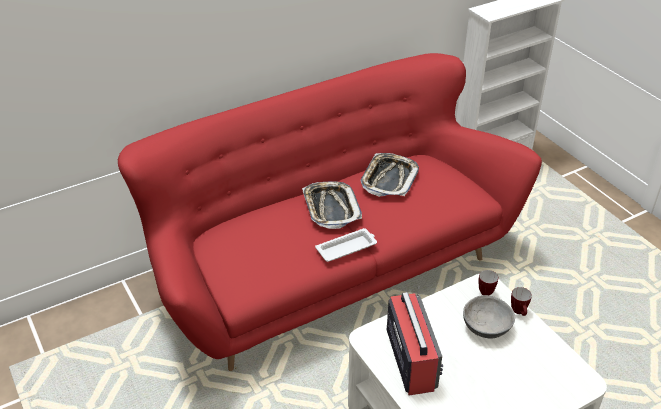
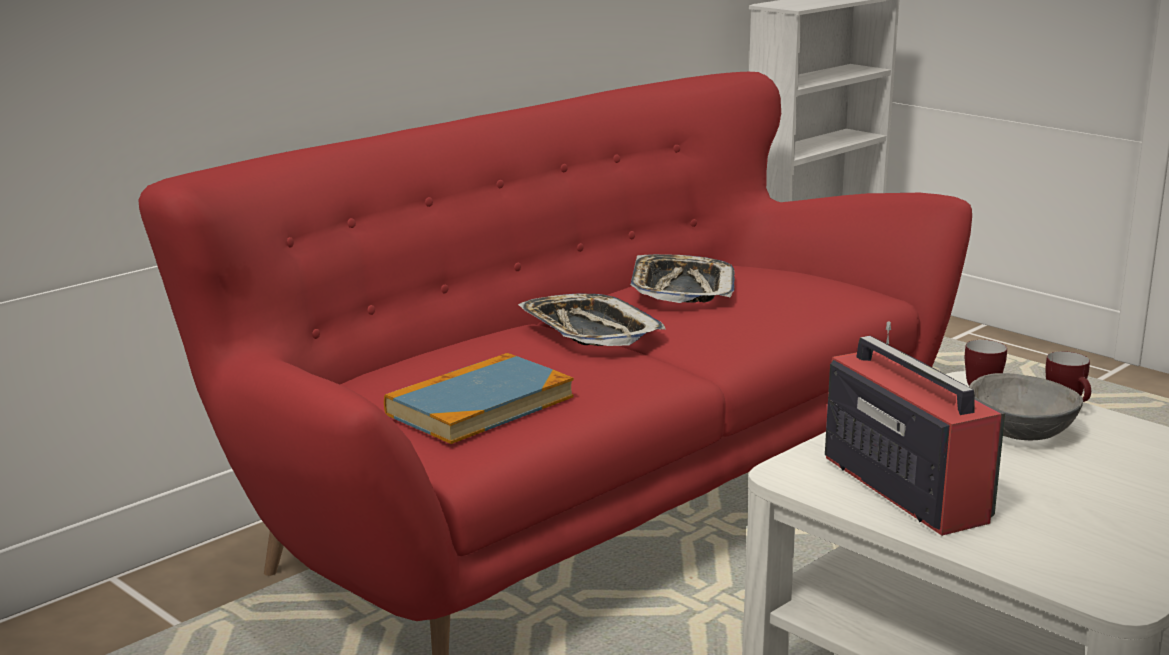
camera: 15 degrees left, 20 degrees down
white tray [315,228,377,262] -> none
none -> book [384,353,574,444]

